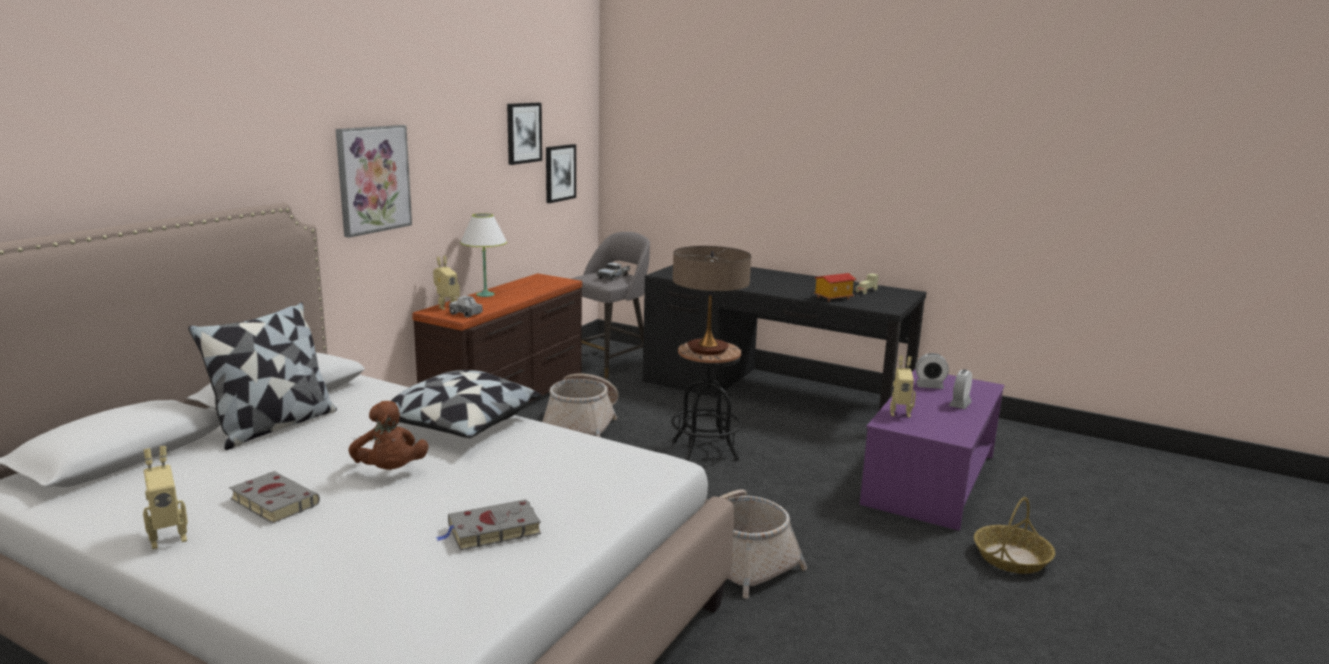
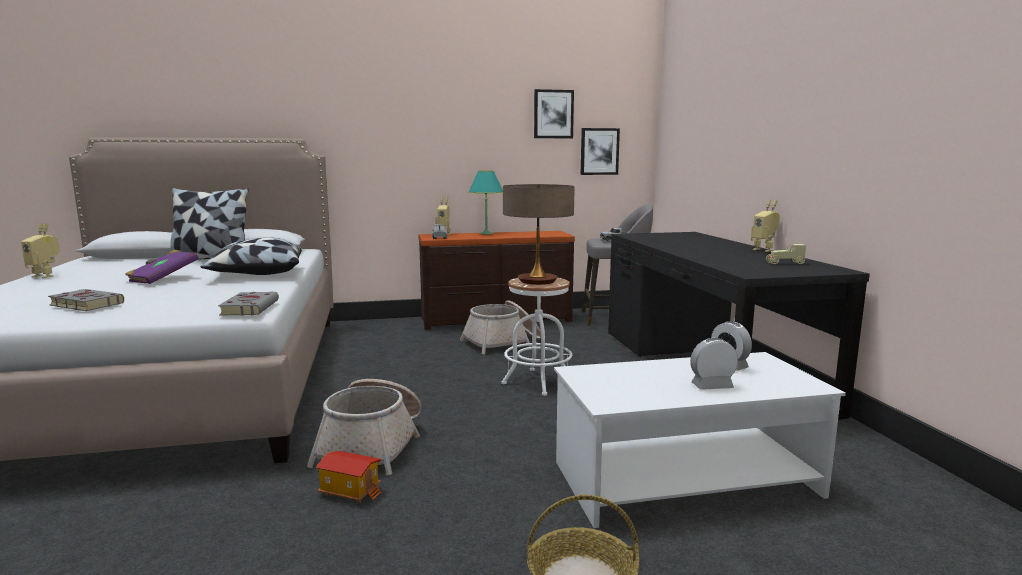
camera: 50 degrees right, 5 degrees down
grey book [229,471,320,524] -> grey book moved to [218,292,279,316]
picture [336,125,412,238] -> none
brown plush toy [349,401,428,470] -> purple book [125,250,199,284]
white table lamp [460,213,507,297] -> turquoise table lamp [469,171,503,234]
black stool [671,342,742,461] -> white stool [501,278,572,396]
toy house [814,273,856,302] -> toy house moved to [316,451,381,503]
purple coffee table [860,369,1005,531] -> white coffee table [554,352,846,528]
toy robot [890,356,916,417] -> toy robot moved to [751,199,780,252]

